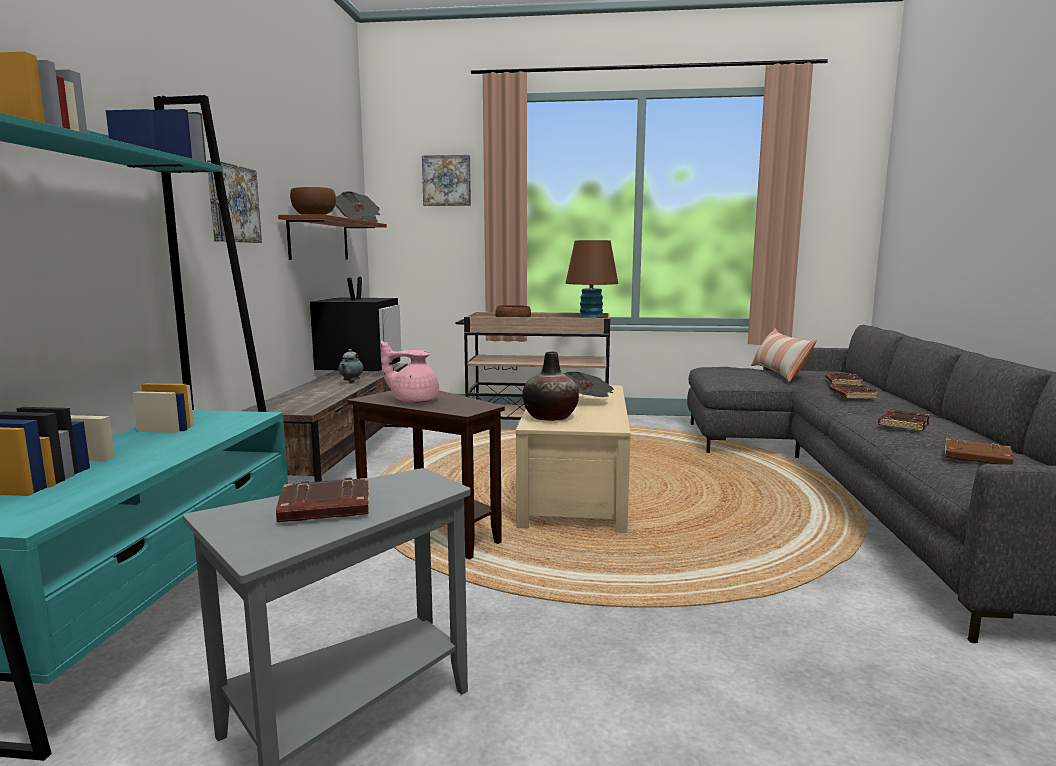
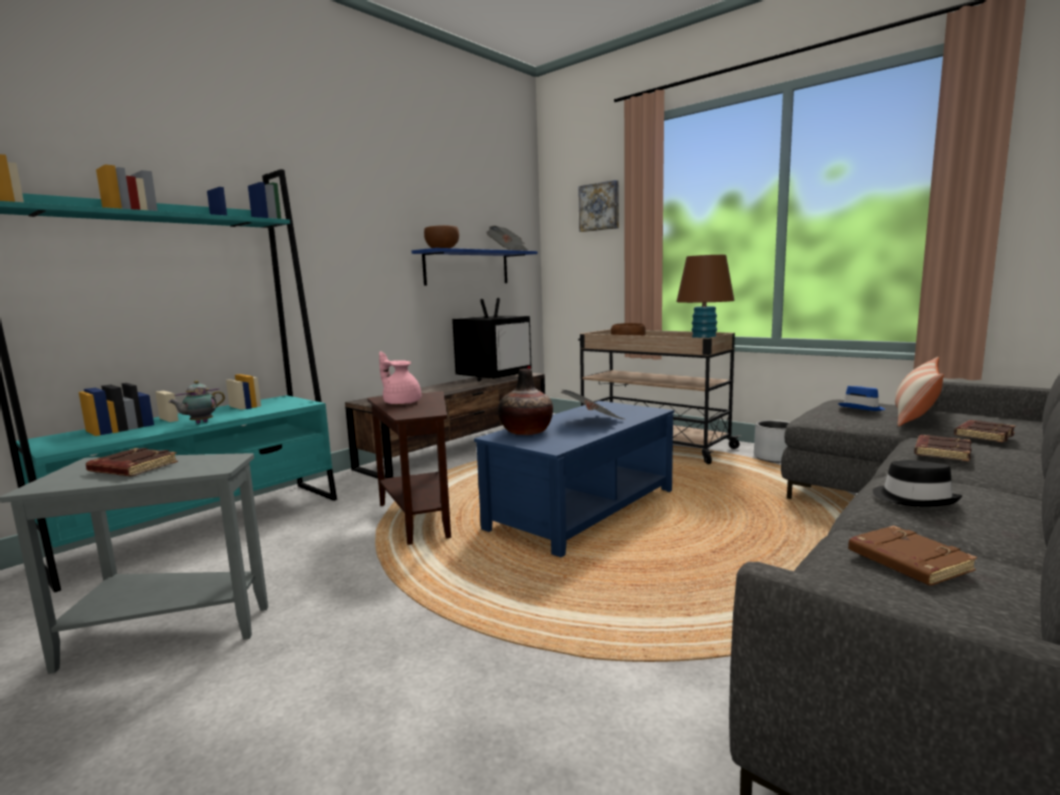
camera: 35 degrees right, 0 degrees up
picture [207,160,262,243] -> none
brown shelf [278,214,387,260] -> blue shelf [412,248,538,286]
teapot [338,349,364,383] -> teapot moved to [169,381,225,424]
beige coffee table [516,385,631,533] -> blue coffee table [474,401,674,557]
brown book [878,410,930,431] -> black hat [873,460,962,506]
none -> grey planter [754,420,790,463]
none -> blue hat [838,386,885,411]

